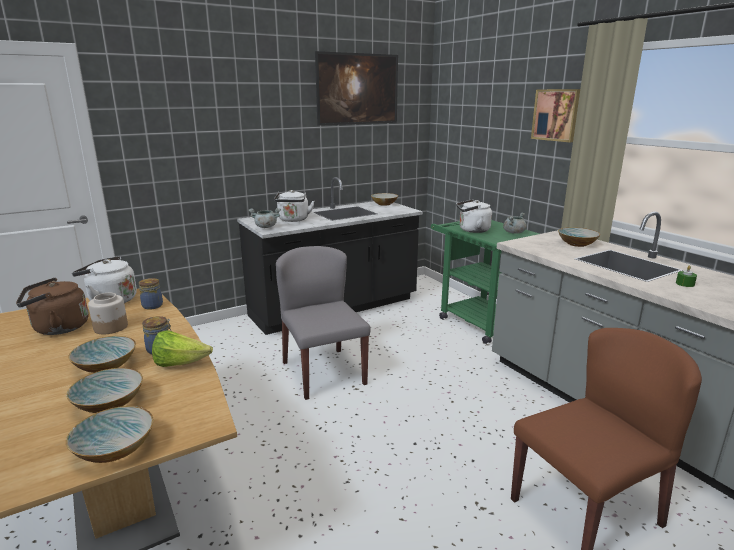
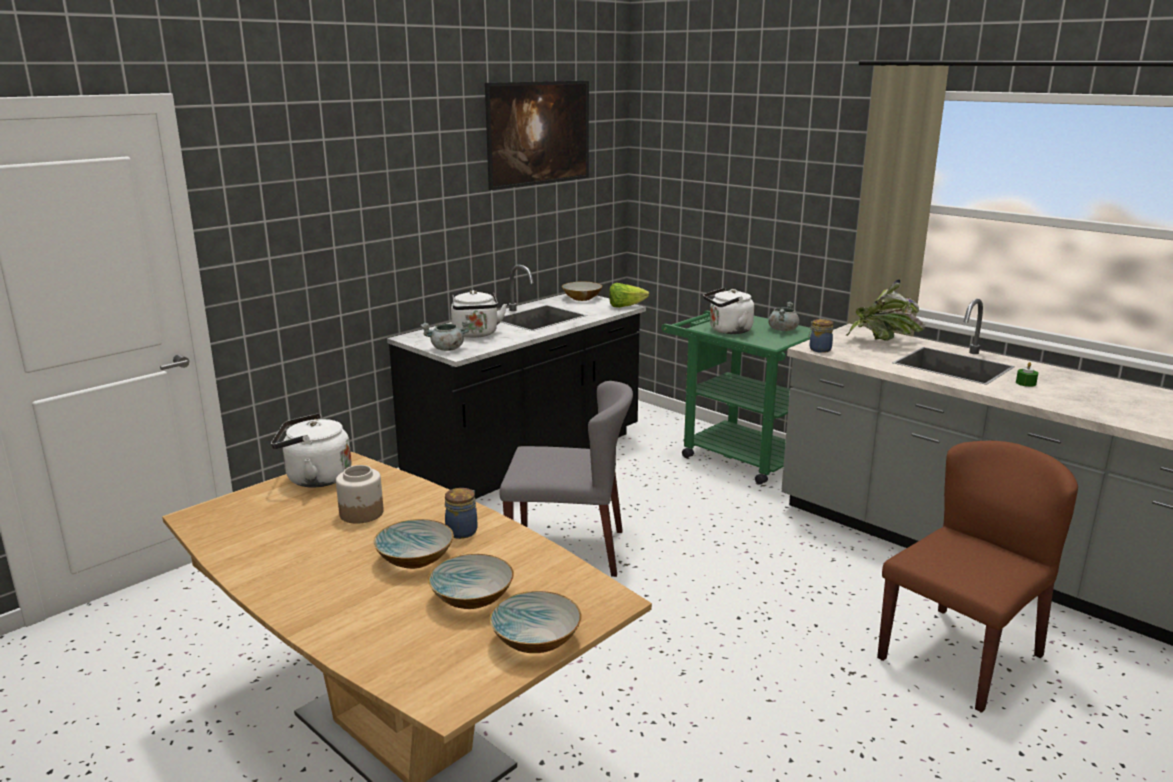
camera: 15 degrees left, 0 degrees up
brown kettle [16,278,89,335] -> none
jar [139,278,163,310] -> jar moved to [809,319,834,353]
lettuce [152,330,213,367] -> lettuce moved to [609,283,649,308]
grey chair [276,246,371,400] -> grey chair turned 135 degrees clockwise [500,381,633,577]
picture [531,89,580,142] -> none
bowl [558,227,600,247] -> potted plant [846,280,925,341]

